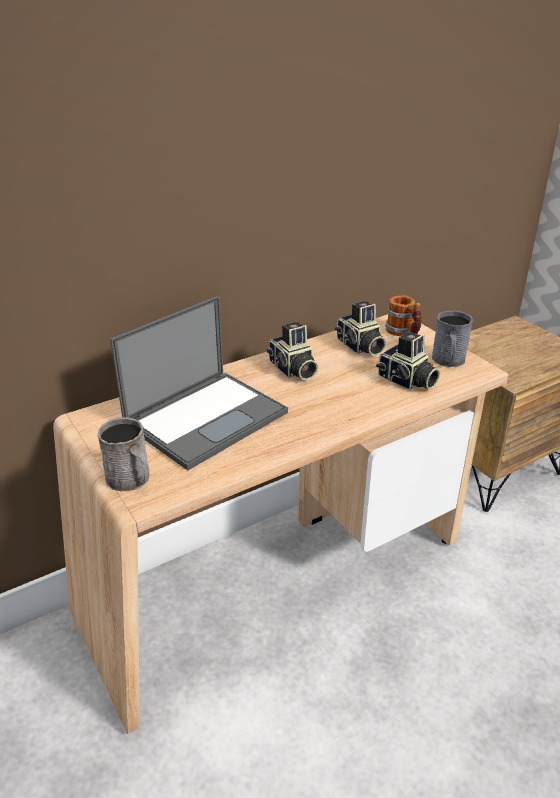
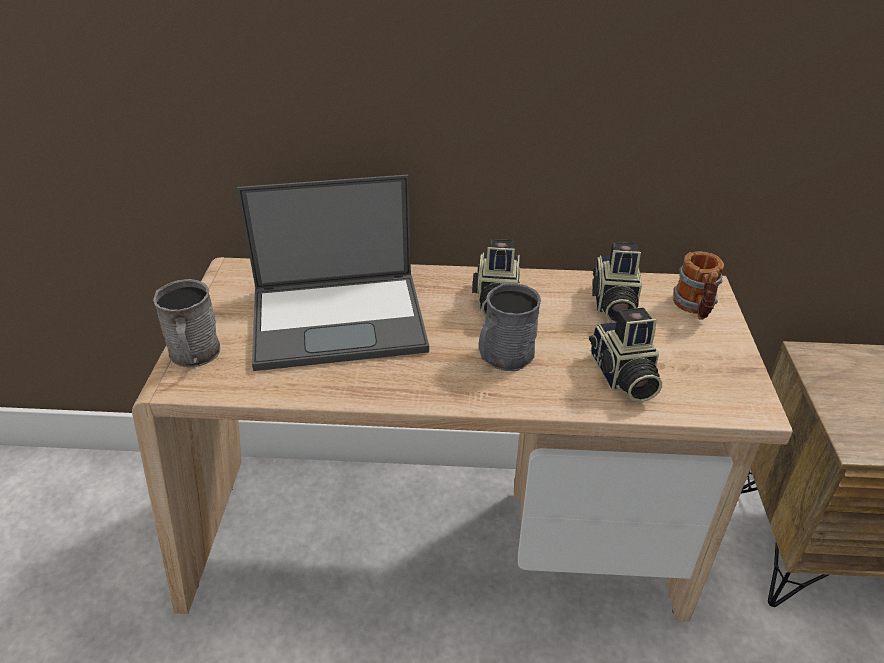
camera: 35 degrees right, 5 degrees up
grey mug [432,310,473,367] -> grey mug moved to [479,283,541,371]

